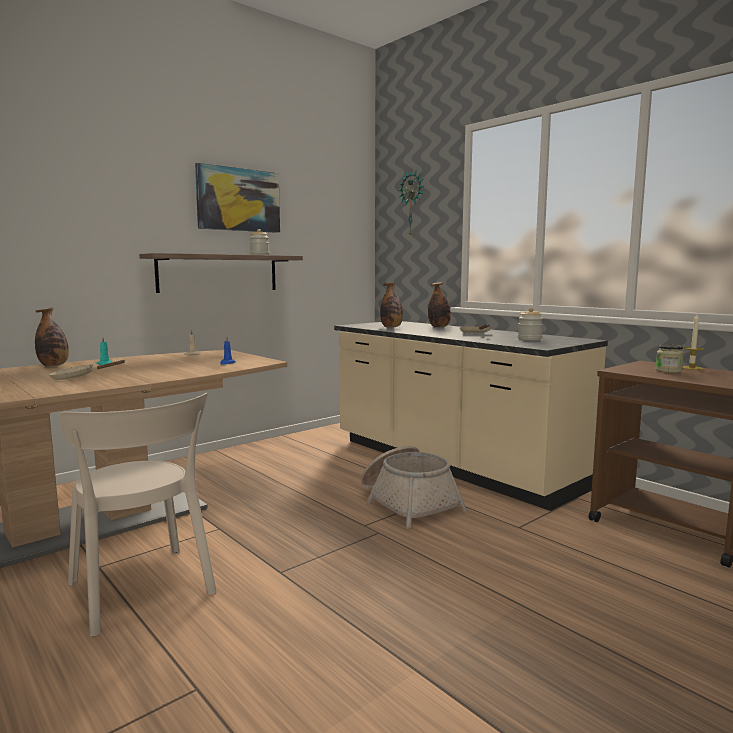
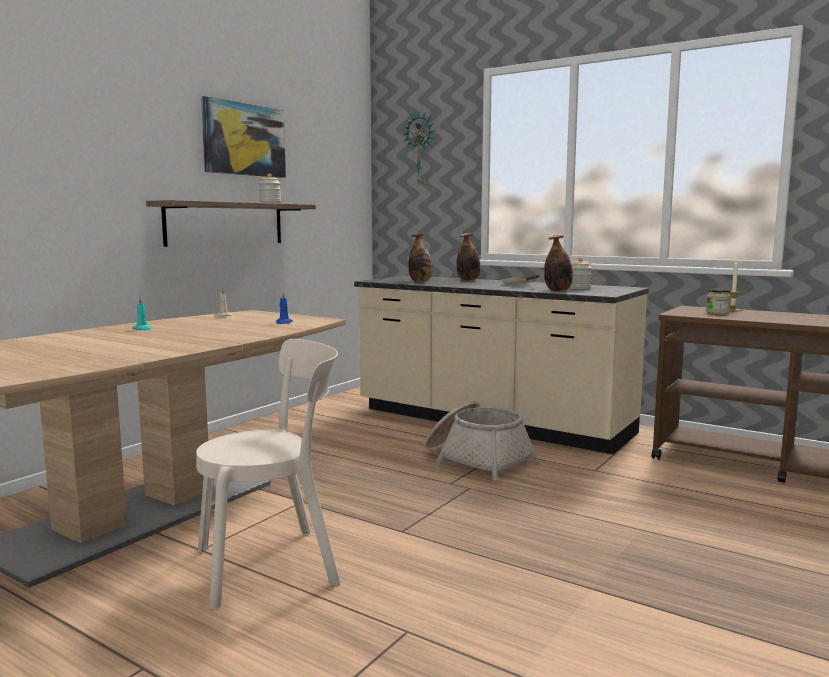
camera: 15 degrees left, 0 degrees up
bottle [35,308,69,366] -> bottle moved to [544,235,573,291]
beige frying pan [49,360,126,380] -> none
beige chair [59,393,217,637] -> beige chair turned 60 degrees counterclockwise [196,339,340,609]

